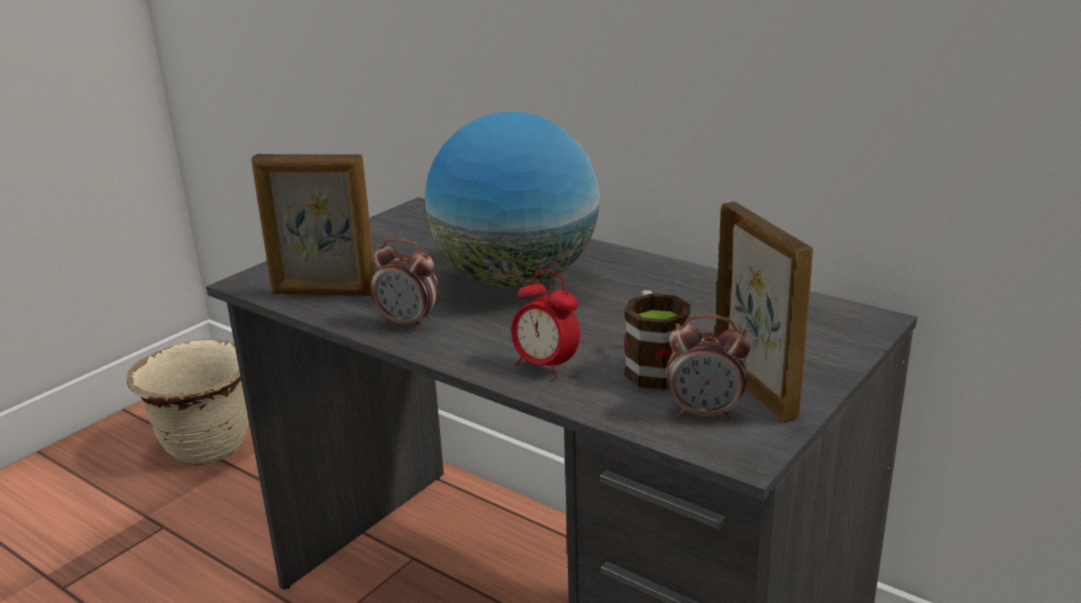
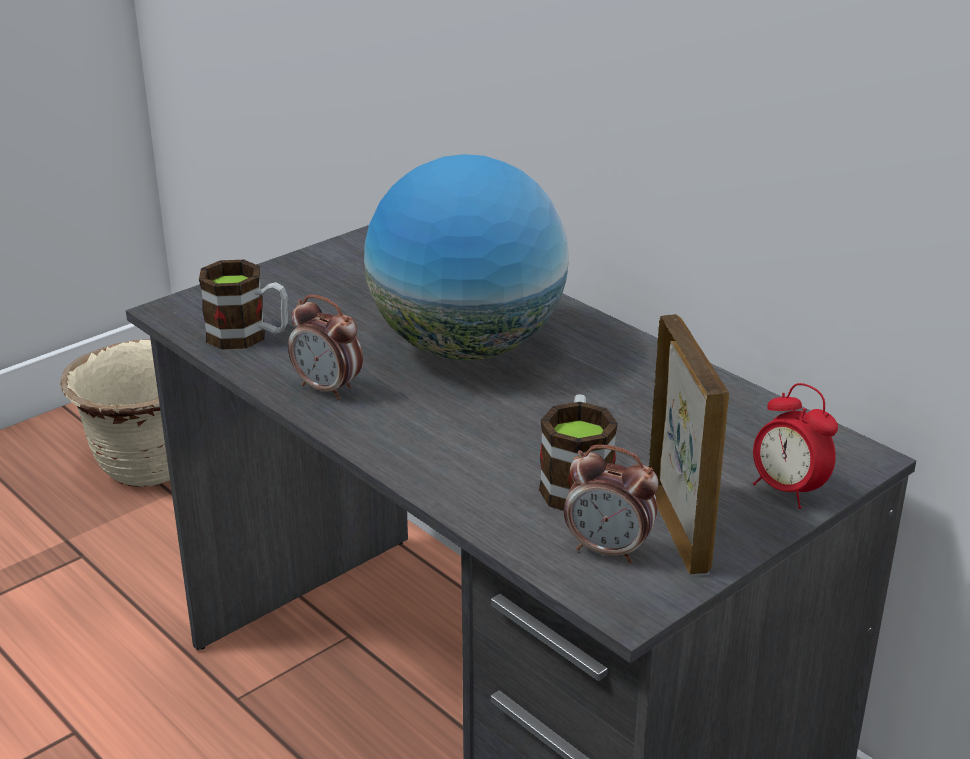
camera: 10 degrees right, 5 degrees up
picture frame [251,154,375,296] -> mug [199,260,288,350]
alarm clock [511,270,580,378] -> alarm clock moved to [753,383,838,509]

